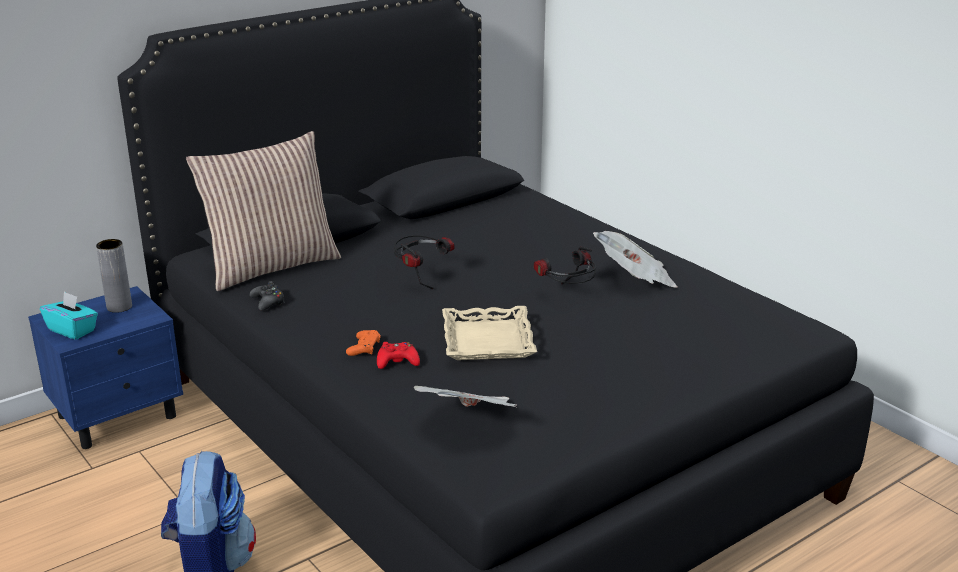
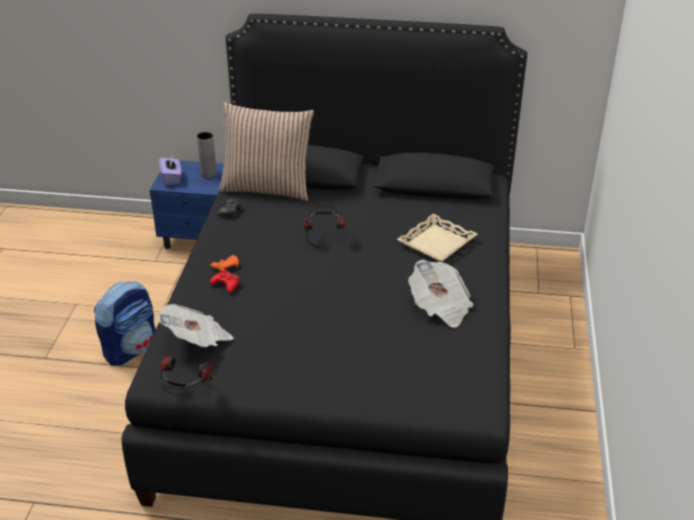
camera: 45 degrees right, 10 degrees up
turquoise tissue box [40,291,98,340] -> purple tissue box [159,157,181,185]
beige tray [442,306,537,360] -> beige tray moved to [397,214,478,262]
headphones [534,246,596,284] -> headphones moved to [159,356,212,395]

